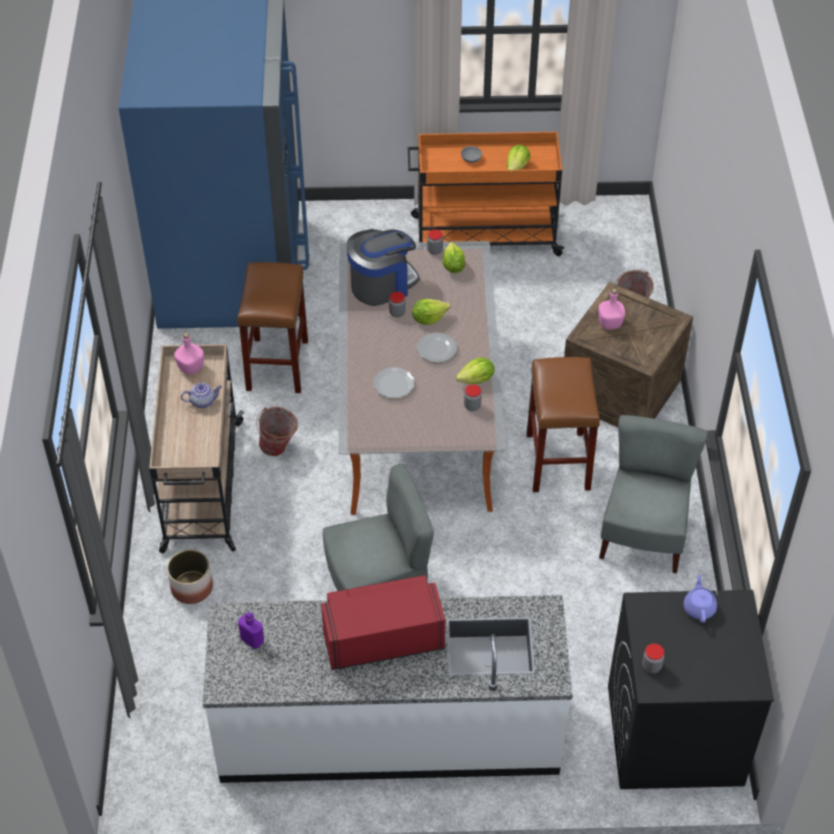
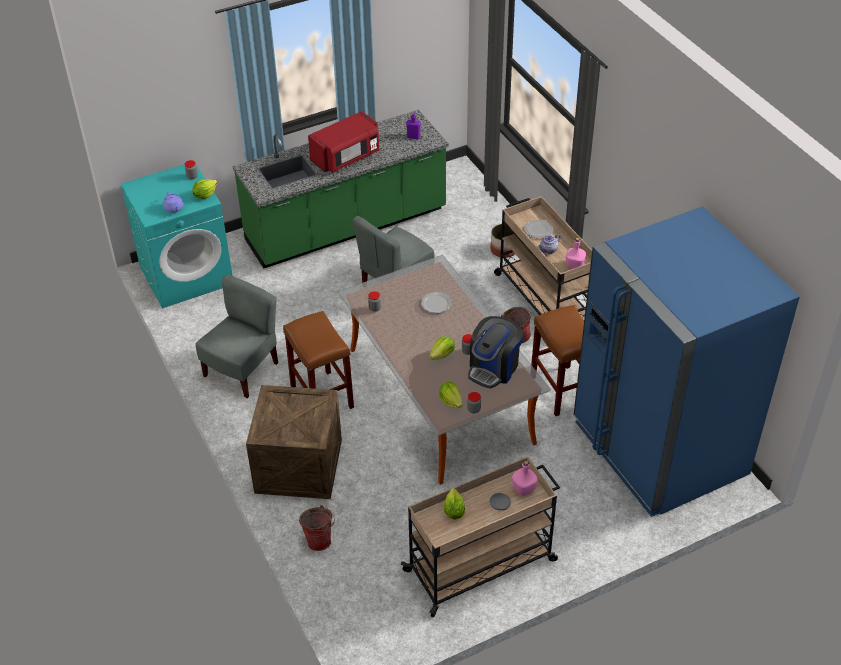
camera: 155 degrees right, 5 degrees down
white counter [203,595,573,783] -> green counter [233,110,449,269]
orange cart [408,132,565,256] -> beige cart [401,456,560,617]
plate [417,333,457,362] -> plate moved to [524,220,553,238]
lettuce [456,357,495,384] -> lettuce moved to [192,179,217,199]
pink bottle [598,289,625,329] -> pink bottle moved to [512,461,537,496]
grey chair [599,415,708,573] -> grey chair turned 135 degrees counterclockwise [196,275,278,398]
black washing machine [608,590,774,789] -> turquoise washing machine [121,164,233,309]

